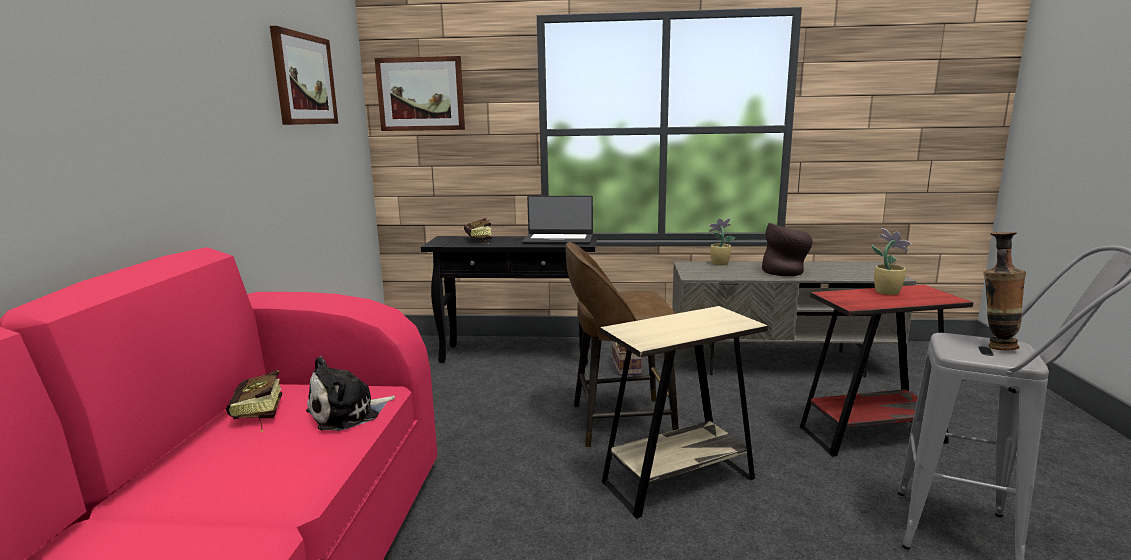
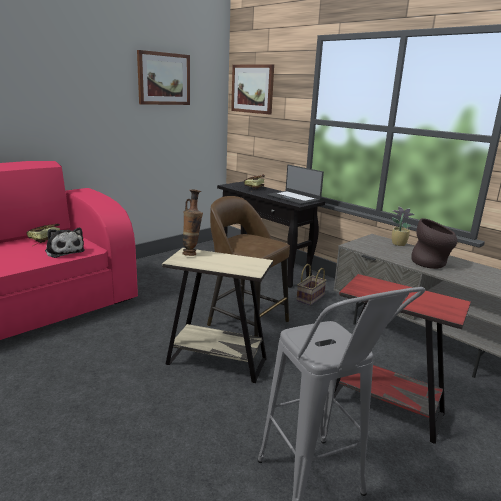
camera: 40 degrees right, 5 degrees up
plush toy [306,356,395,431] -> plush toy turned 135 degrees counterclockwise [45,228,84,258]
potted plant [872,228,912,295] -> none
vase [983,232,1026,350] -> vase moved to [182,190,203,256]

